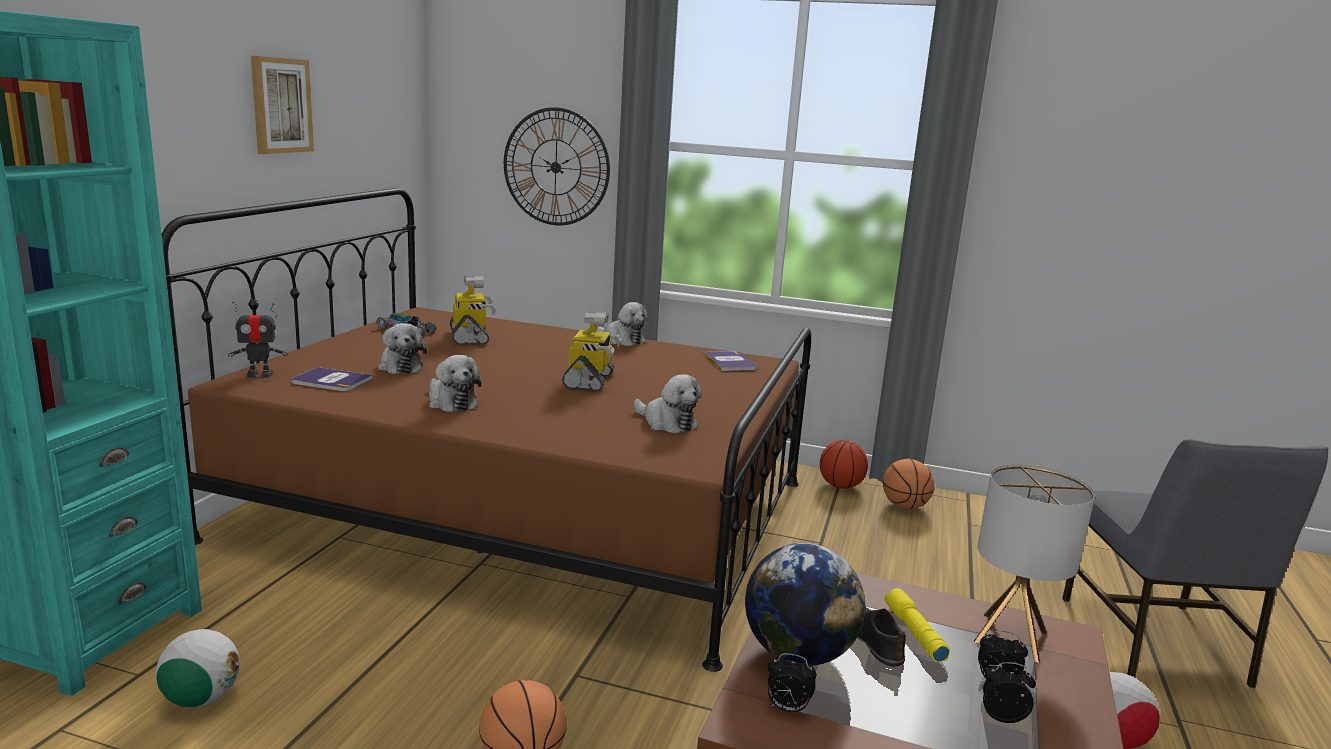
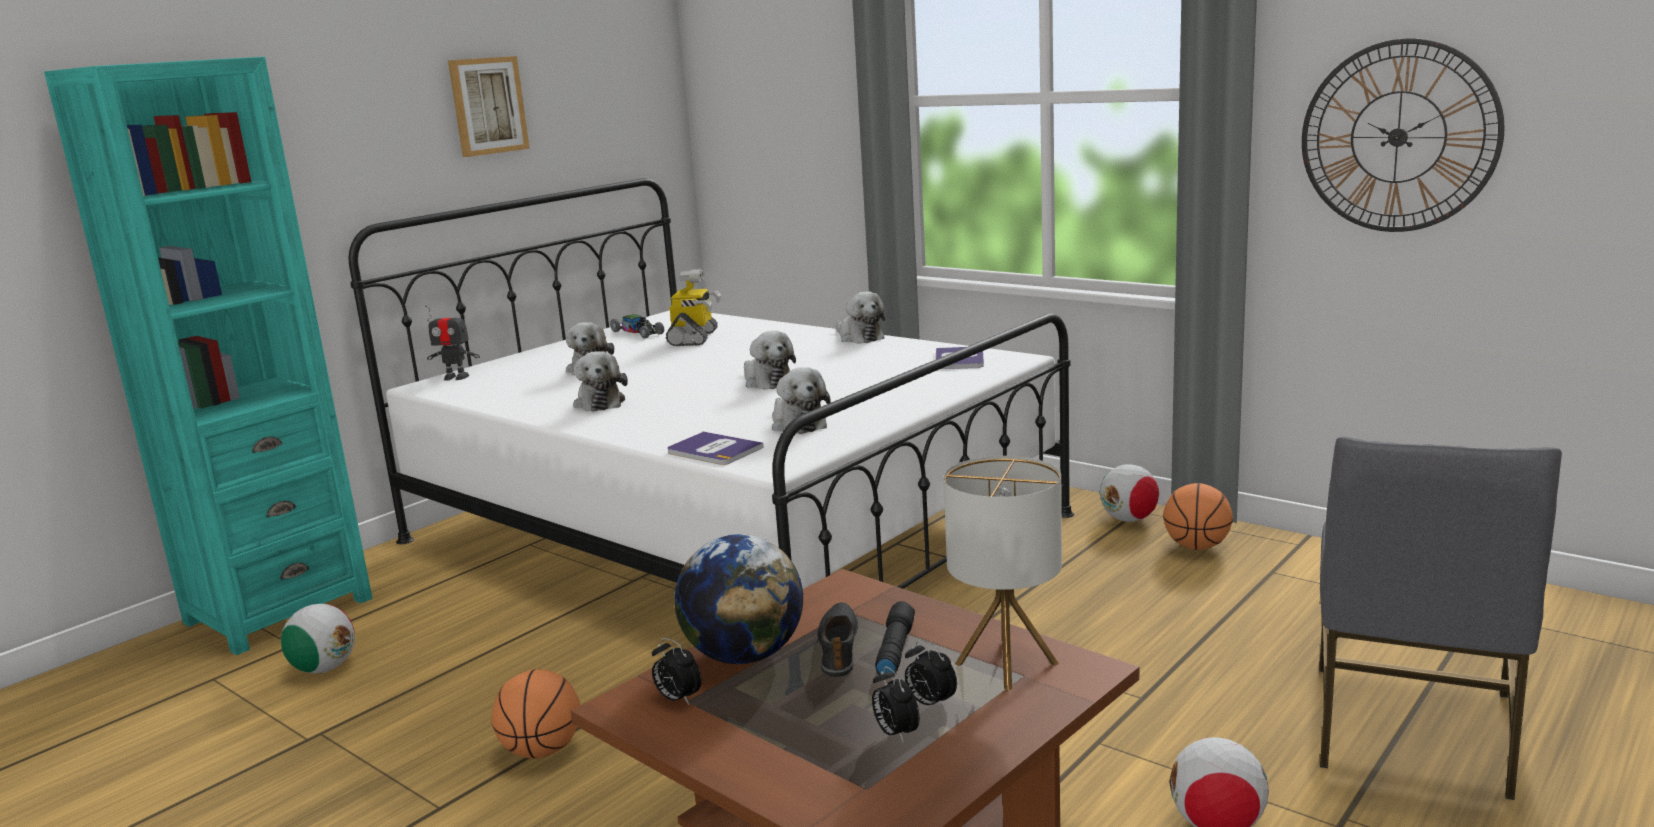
camera: 25 degrees right, 0 degrees up
brown bed [162,188,811,672] -> white bed [348,178,1074,589]
book [292,367,372,391] -> book moved to [668,432,764,465]
wall clock [504,107,610,226] -> wall clock moved to [1302,38,1505,232]
toy robot [562,311,622,392] -> plush toy [744,331,796,389]
basketball [820,440,868,489] -> football [1100,464,1159,522]
yellow flashlight [884,588,950,662] -> black flashlight [875,601,915,675]
alarm clock [983,662,1036,723] -> alarm clock turned 150 degrees counterclockwise [872,666,919,743]

